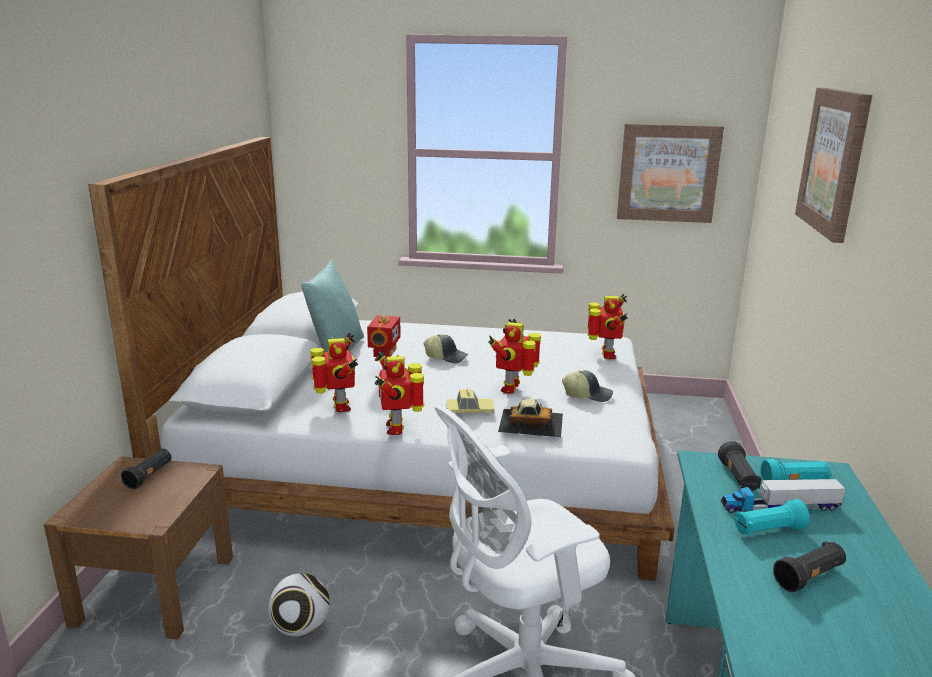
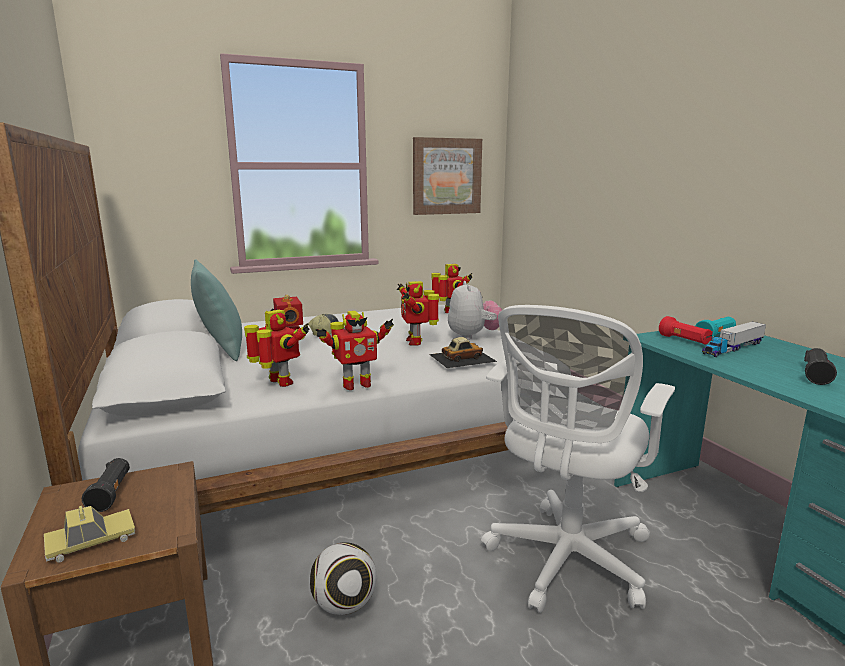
camera: 30 degrees left, 5 degrees down
toy robot [374,351,424,435] -> toy robot turned 75 degrees counterclockwise [316,311,394,390]
toy car [446,388,495,416] -> toy car moved to [44,506,135,563]
cap [562,370,613,402] -> plush toy [448,281,502,340]
black flashlight [718,441,761,491] -> red flashlight [659,316,713,344]
turquoise flashlight [734,499,810,536] -> none
picture [795,88,872,243] -> none

